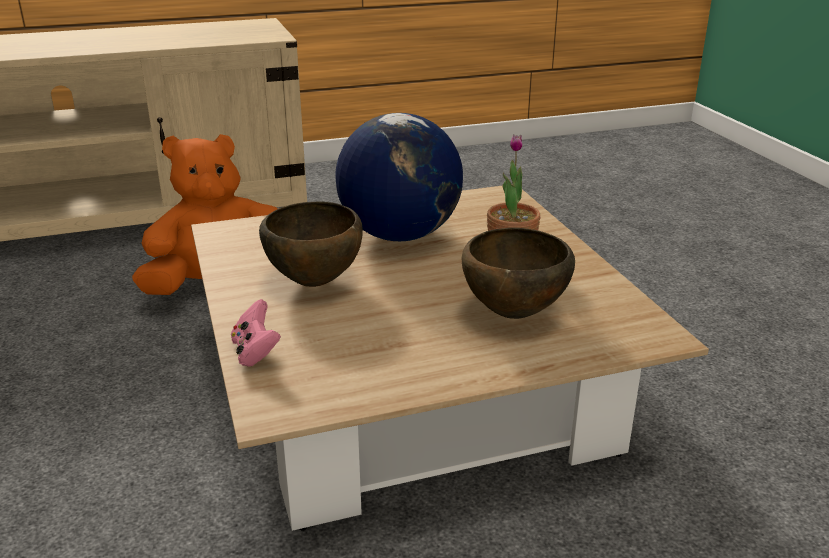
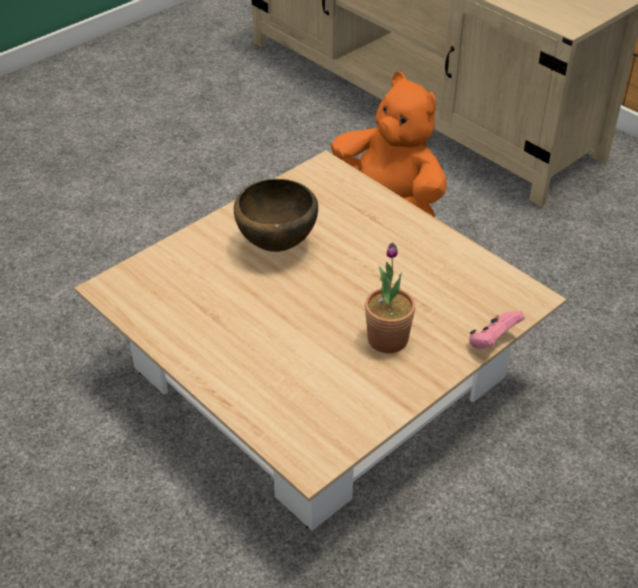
camera: 65 degrees right, 15 degrees up
pink game controller [231,299,281,367] -> pink game controller moved to [469,311,525,349]
globe [335,113,463,241] -> none
brown bowl [462,228,575,319] -> none

